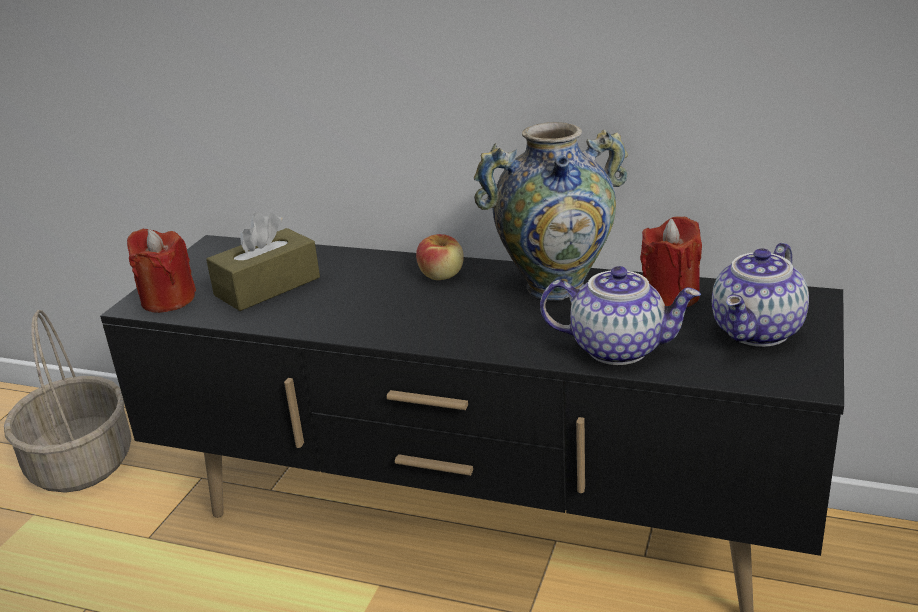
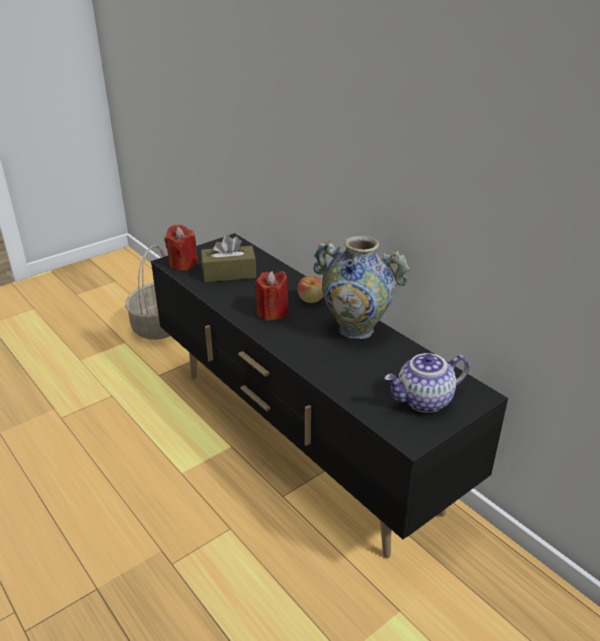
camera: 30 degrees right, 5 degrees up
teapot [540,266,701,365] -> none
red candle [640,216,702,307] -> red candle moved to [255,271,289,321]

